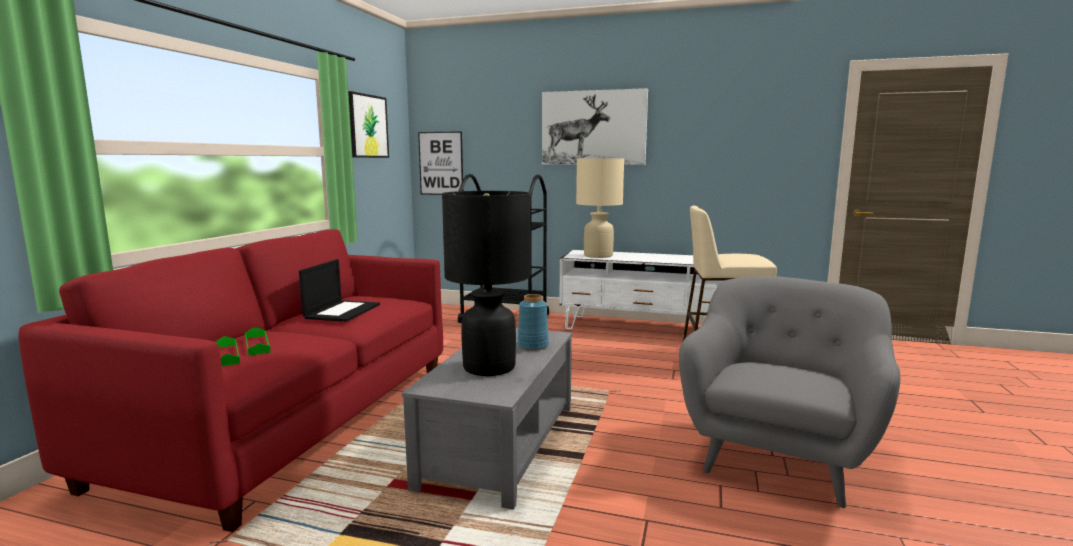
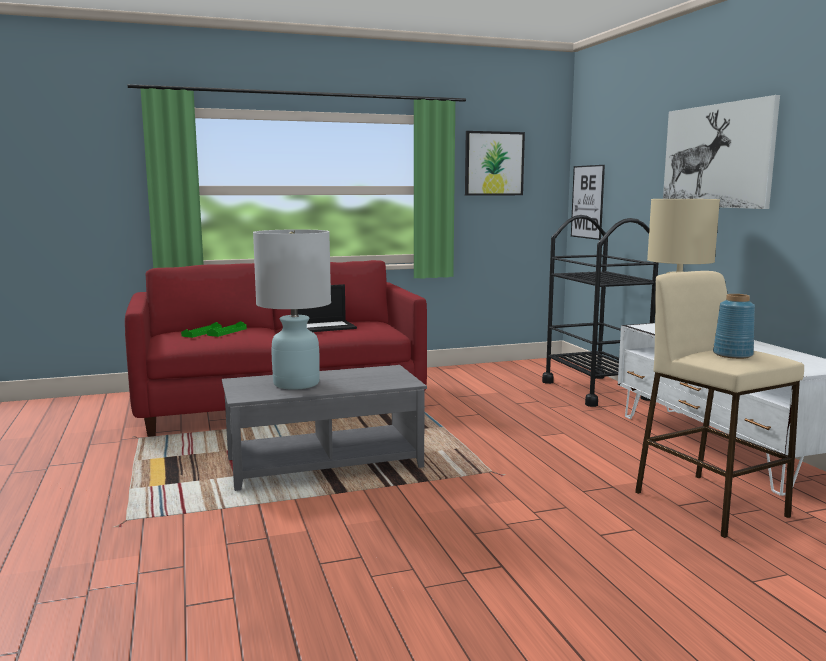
camera: 55 degrees right, 0 degrees up
black table lamp [442,191,531,376] -> white table lamp [253,229,331,390]
blue vase [517,294,549,351] -> blue vase moved to [713,294,755,359]
grey armchair [679,276,900,508] -> none

